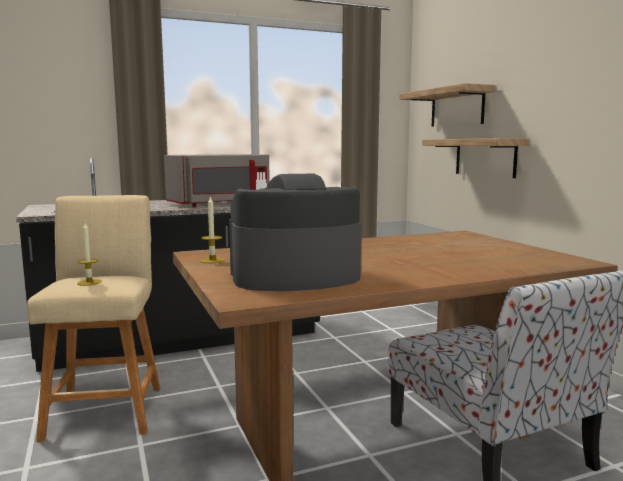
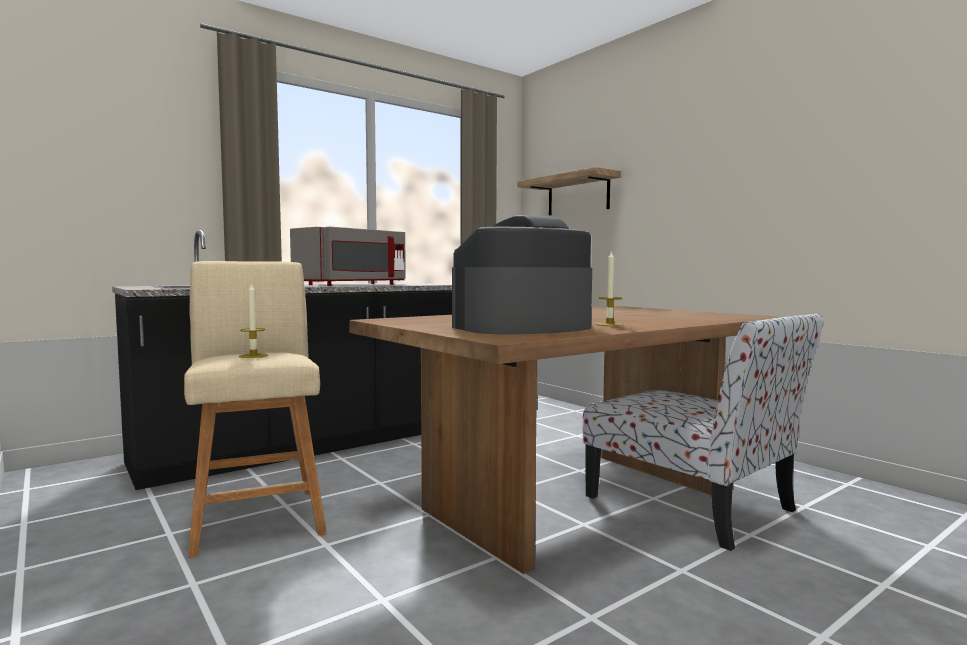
camera: 15 degrees left, 5 degrees down
candle [200,197,225,263] -> candle moved to [596,250,624,326]
shelf [422,138,529,178] -> none

